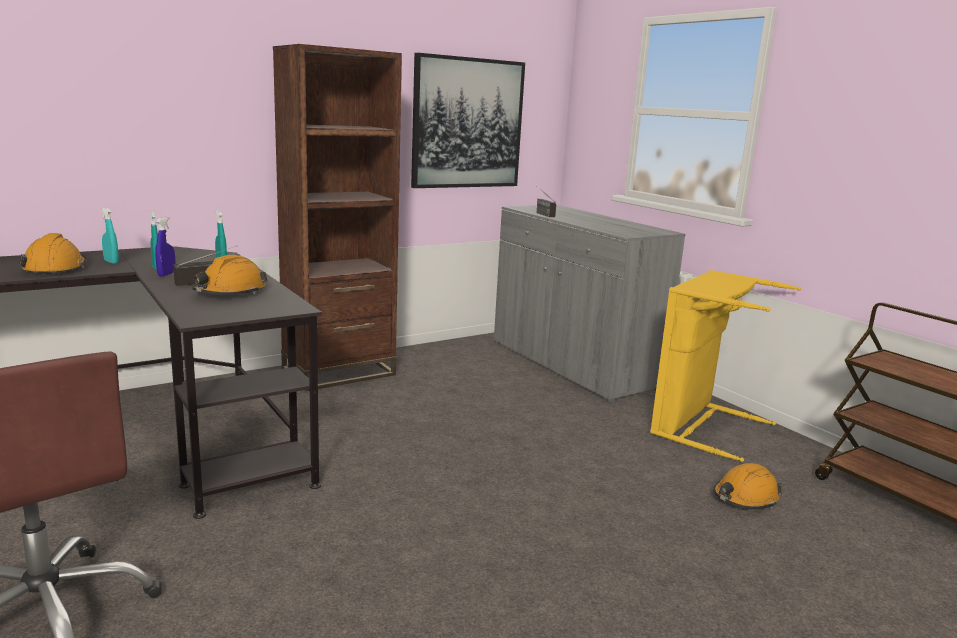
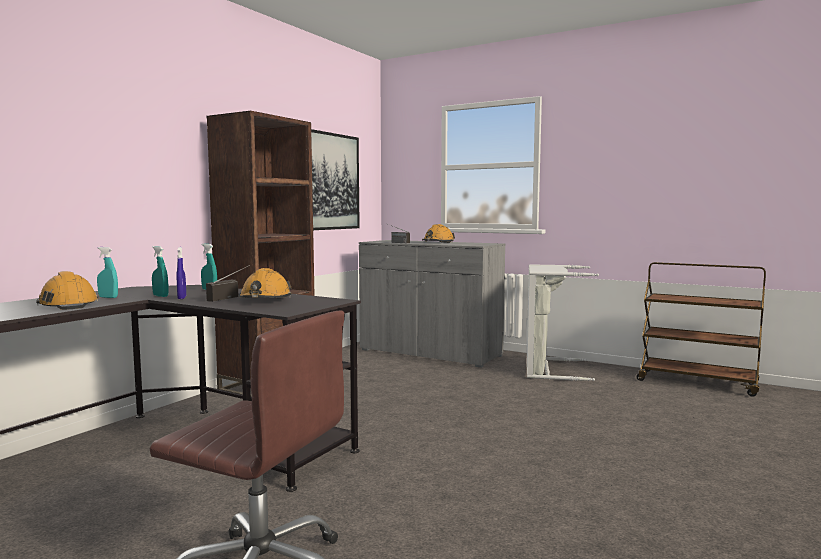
camera: 25 degrees left, 10 degrees down
yellow laundry basket [650,270,801,462] -> grey laundry basket [527,264,599,381]
orange hard hat [713,463,782,509] -> orange hard hat moved to [422,224,455,243]

